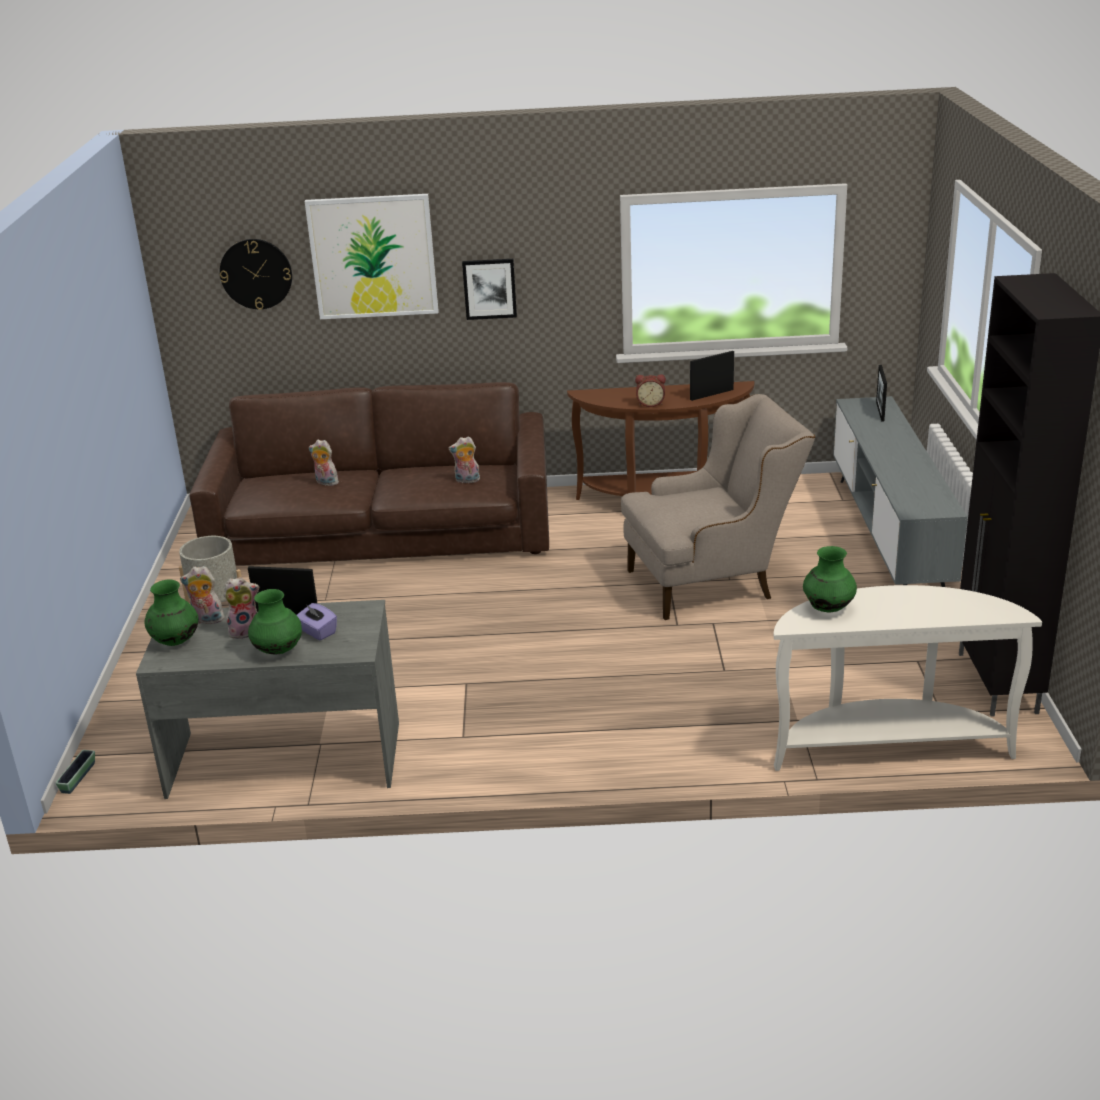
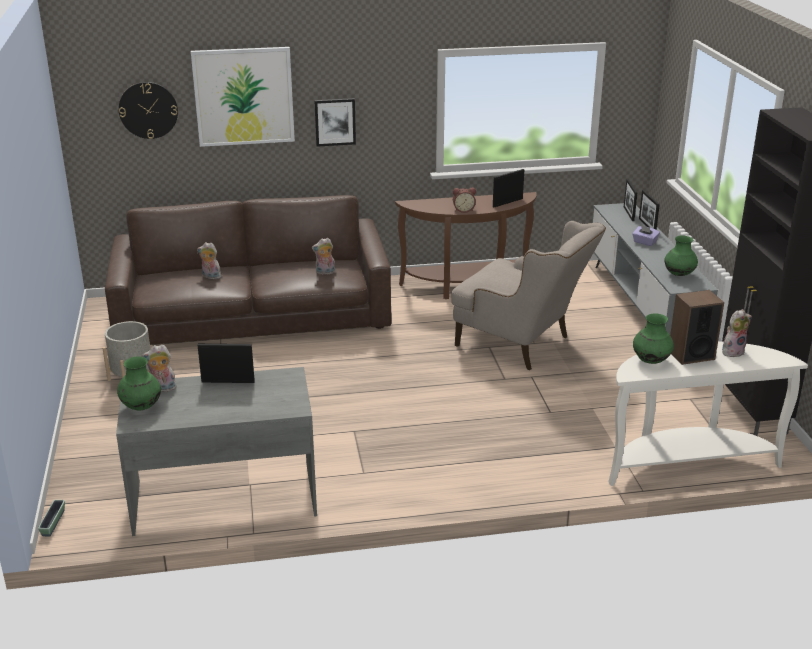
camera: 10 degrees left, 0 degrees up
plush toy [223,577,259,639] -> plush toy moved to [722,309,752,357]
green vase [248,589,302,654] -> green vase moved to [664,236,698,276]
purple tissue box [297,603,337,641] -> purple tissue box moved to [632,225,660,246]
beige armchair [621,394,816,620] -> beige armchair turned 60 degrees clockwise [451,221,606,370]
none -> picture frame [639,190,660,230]
none -> speaker [670,290,724,365]

